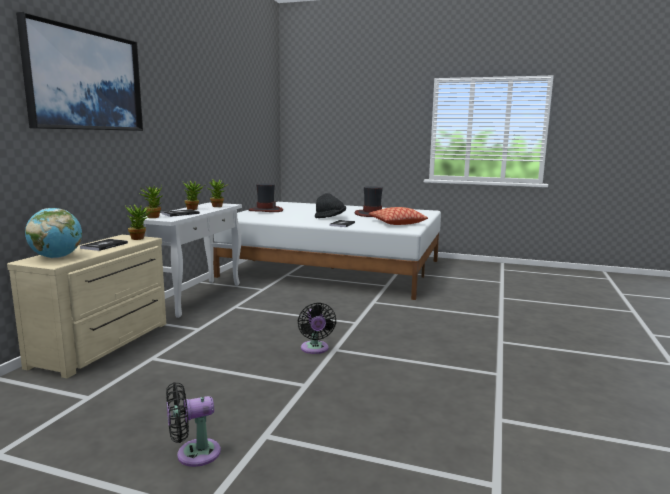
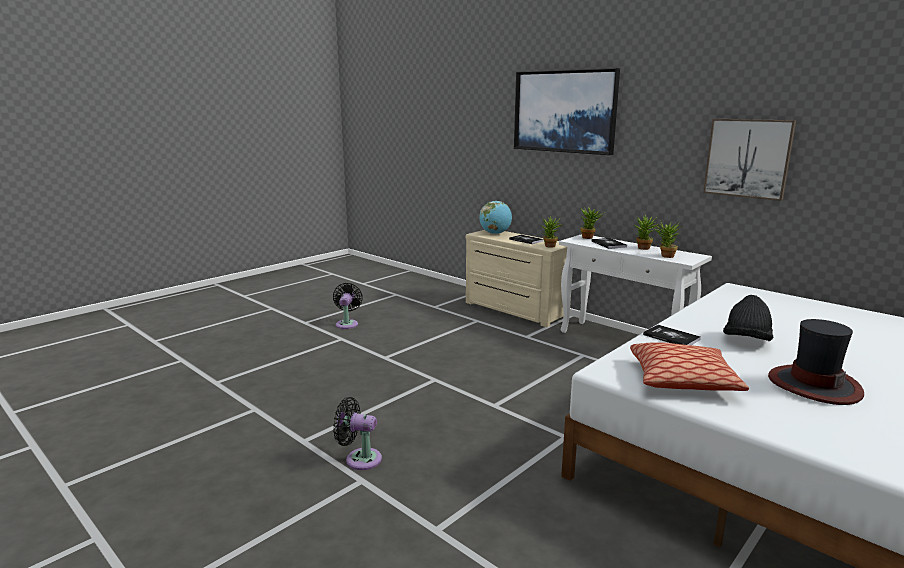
camera: 115 degrees right, 5 degrees up
hat [249,183,283,212] -> none
black fan [298,302,336,354] -> black fan moved to [333,397,382,470]
none -> picture [703,119,796,201]

